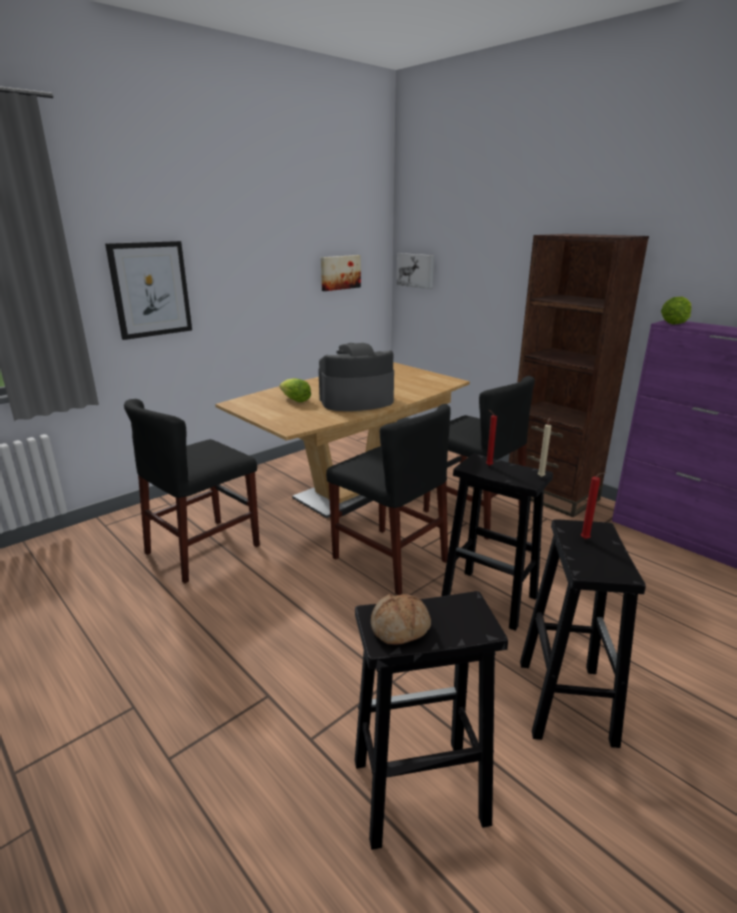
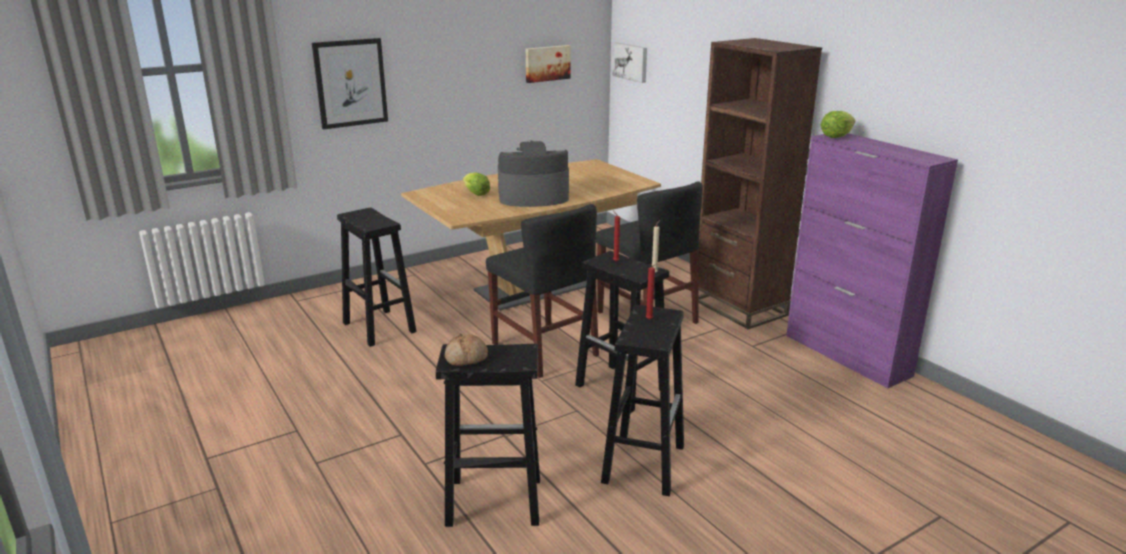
camera: 10 degrees right, 0 degrees up
black chair [124,399,260,584] -> black stool [337,208,417,347]

